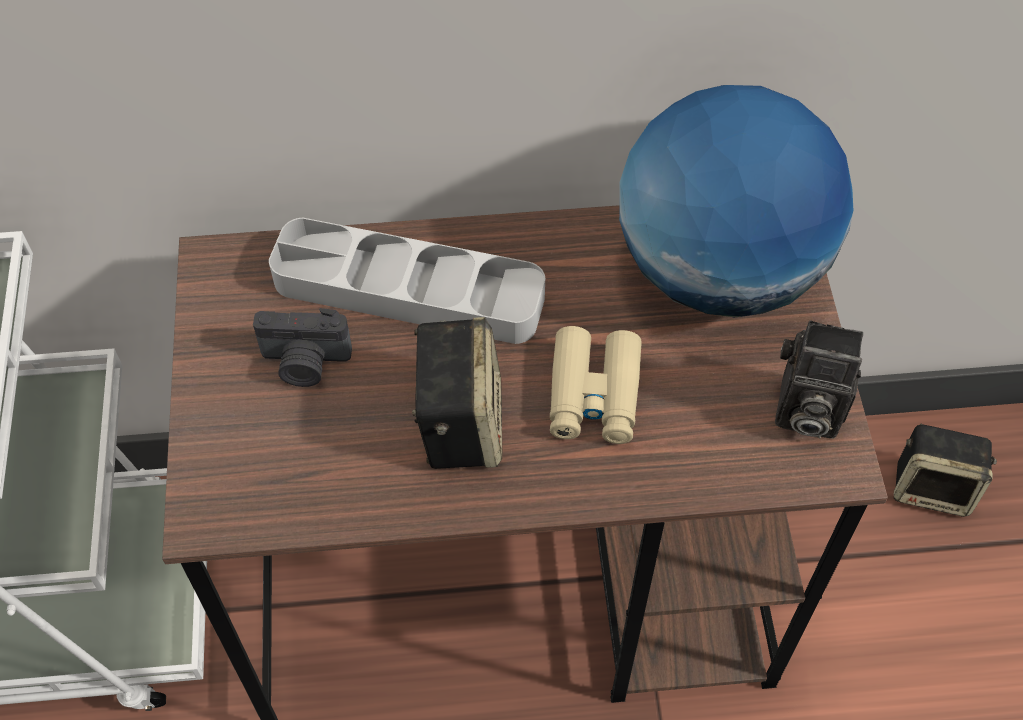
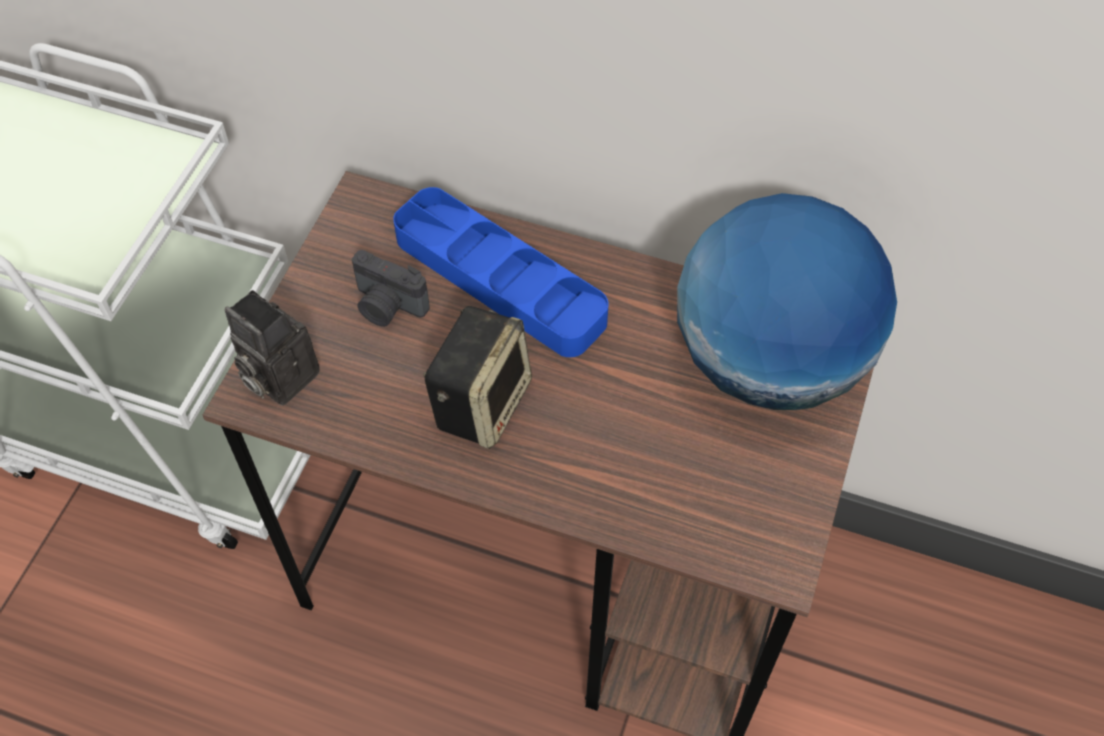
camera: 25 degrees right, 0 degrees up
grey tray [269,218,545,344] -> blue tray [393,187,609,357]
beige binoculars [550,326,642,444] -> none
camera [775,320,863,439] -> camera moved to [225,290,320,405]
speaker [894,424,997,517] -> none

